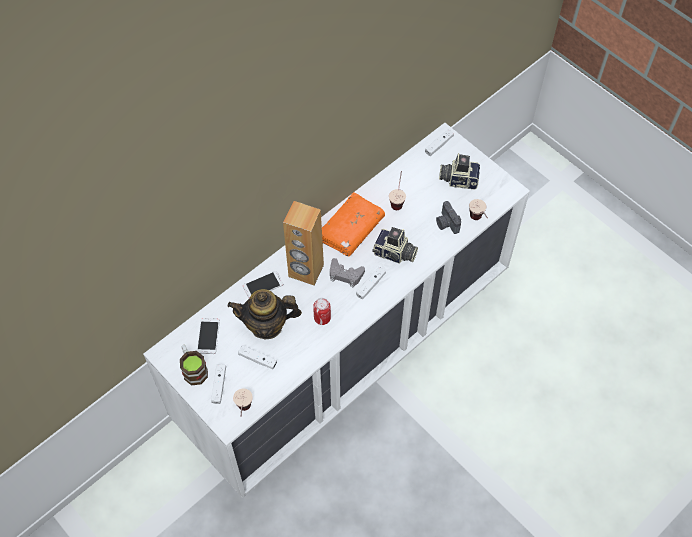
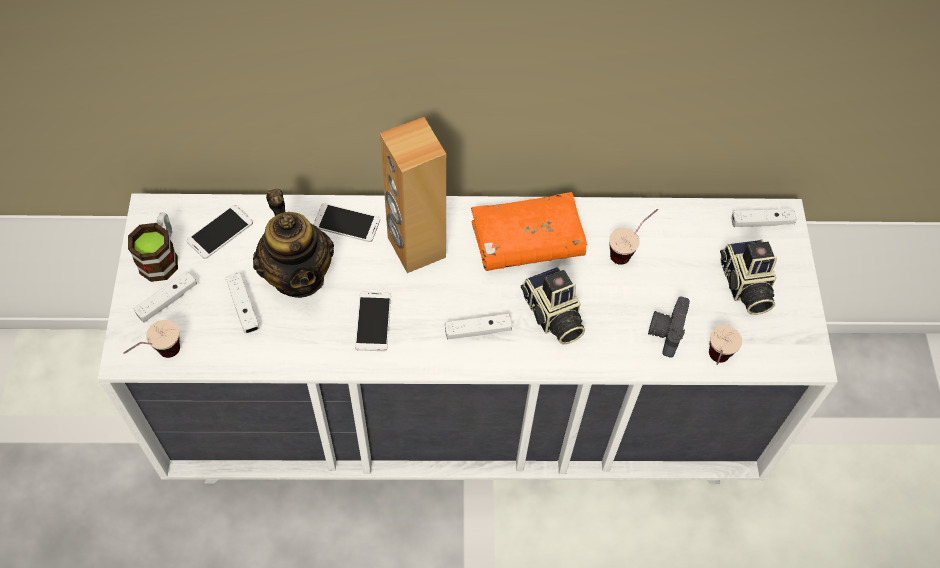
camera: 40 degrees right, 0 degrees up
teapot [228,289,302,339] -> teapot turned 150 degrees counterclockwise [253,189,334,298]
can [313,298,331,325] -> phone [355,292,391,351]
grey game controller [330,258,365,287] -> none
camera [439,153,480,189] -> camera turned 150 degrees counterclockwise [720,240,777,315]

